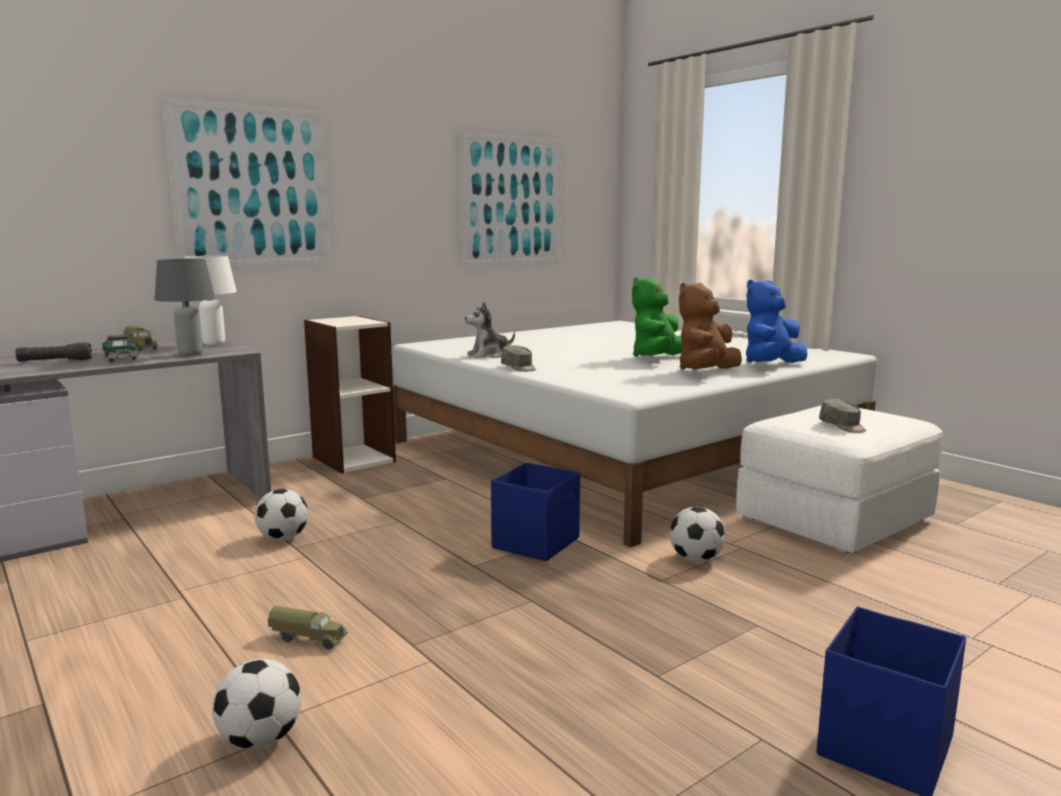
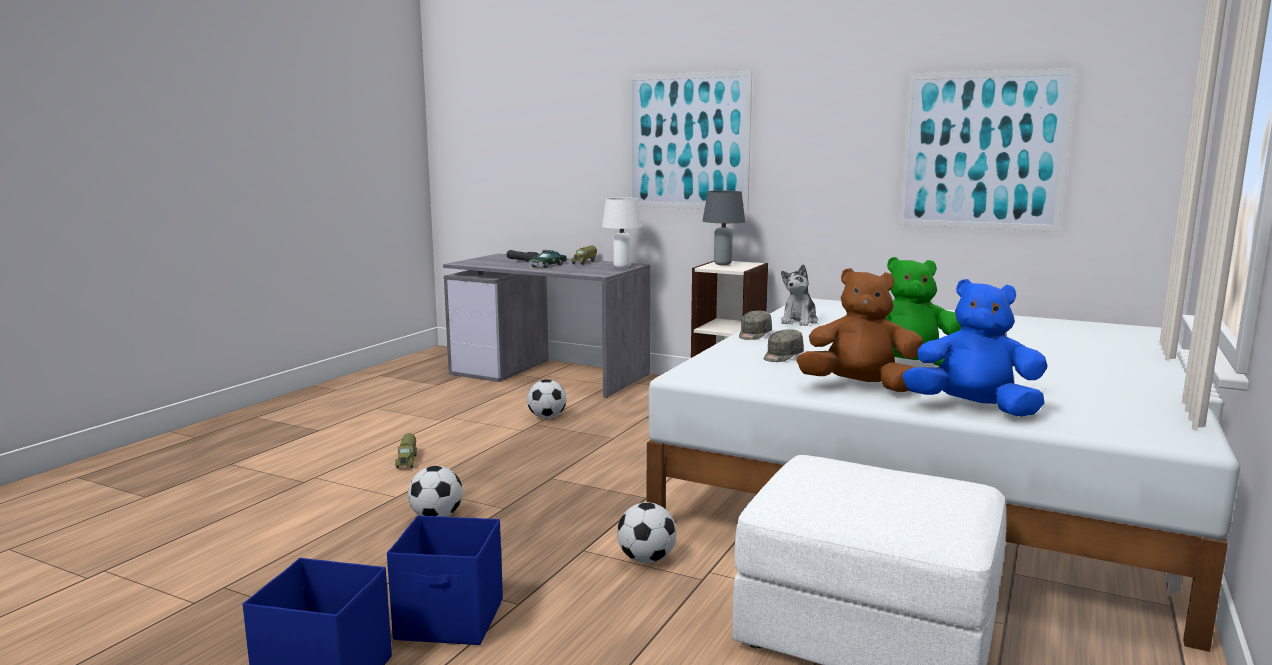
camera: 65 degrees right, 0 degrees up
grey table lamp [155,259,215,356] -> grey table lamp moved to [703,191,745,265]
football [212,659,301,749] -> football moved to [408,466,463,517]
plush toy [465,301,515,358] -> plush toy turned 105 degrees counterclockwise [781,264,818,326]
blue storage box [491,463,580,561] -> blue storage box moved to [387,515,503,645]
grey cap [819,399,866,433] -> grey cap moved to [764,329,804,362]

